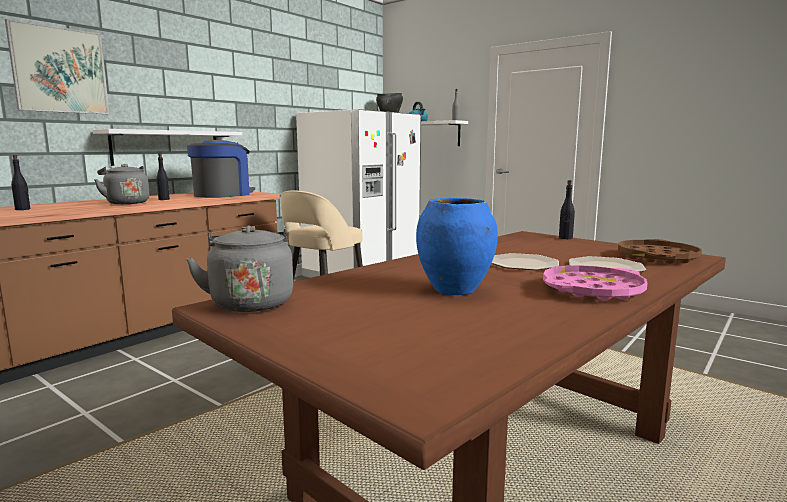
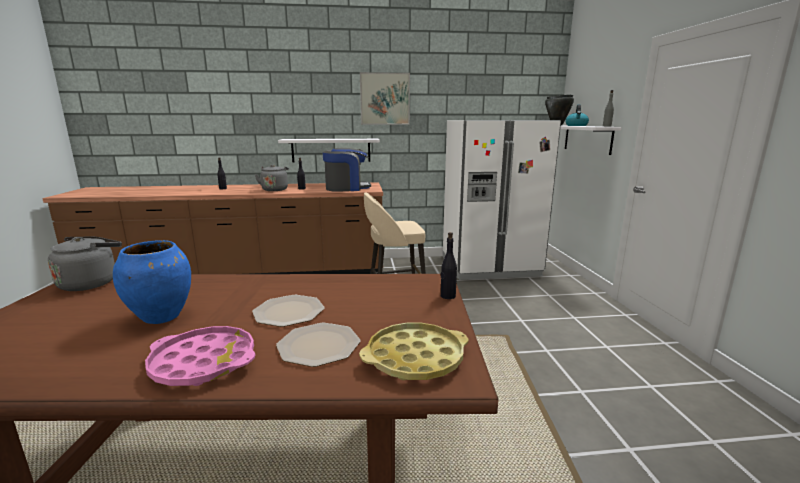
camera: 45 degrees right, 5 degrees up
picture [5,19,109,114] -> picture moved to [360,72,410,125]
brown tray [618,239,702,264] -> yellow tray [359,323,468,380]

